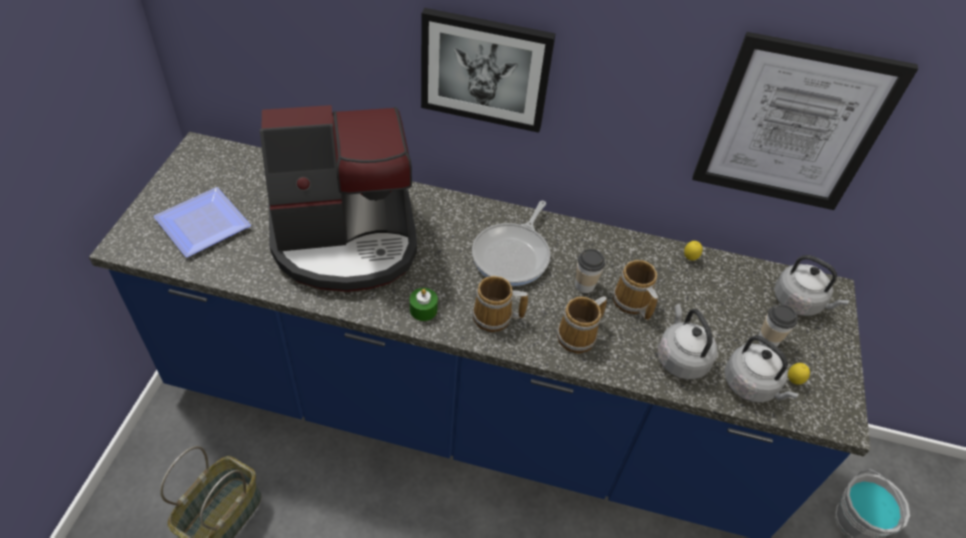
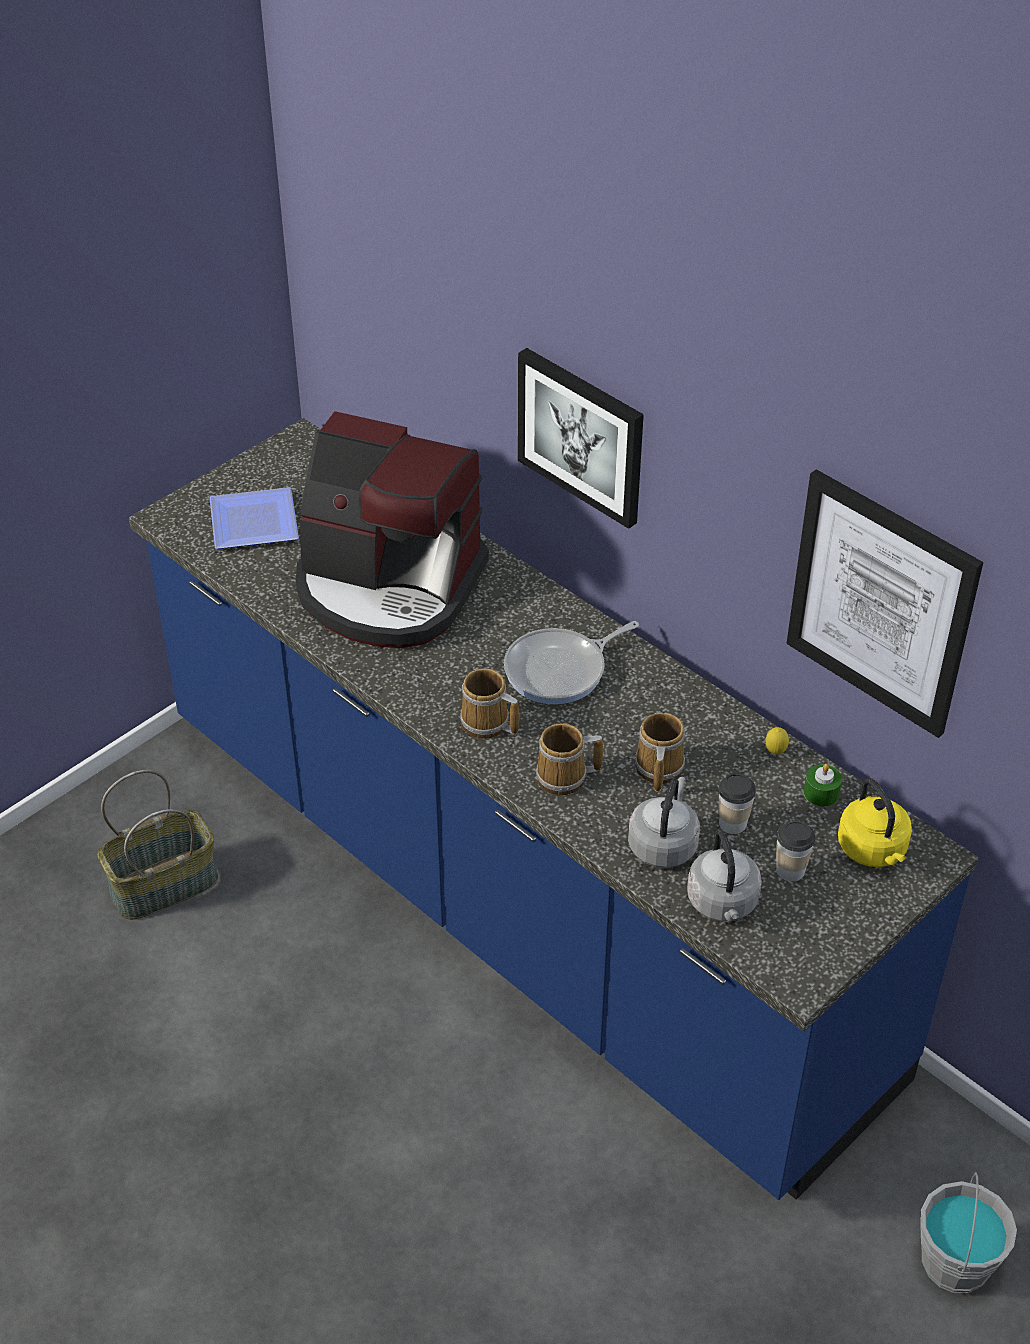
camera: 35 degrees right, 5 degrees down
green candle [410,288,438,321] -> green candle moved to [804,764,842,807]
cup [575,249,605,293] -> cup moved to [718,774,756,834]
grey kettle [774,255,849,316] -> yellow kettle [838,778,912,867]
lemon [788,363,810,385] -> none

